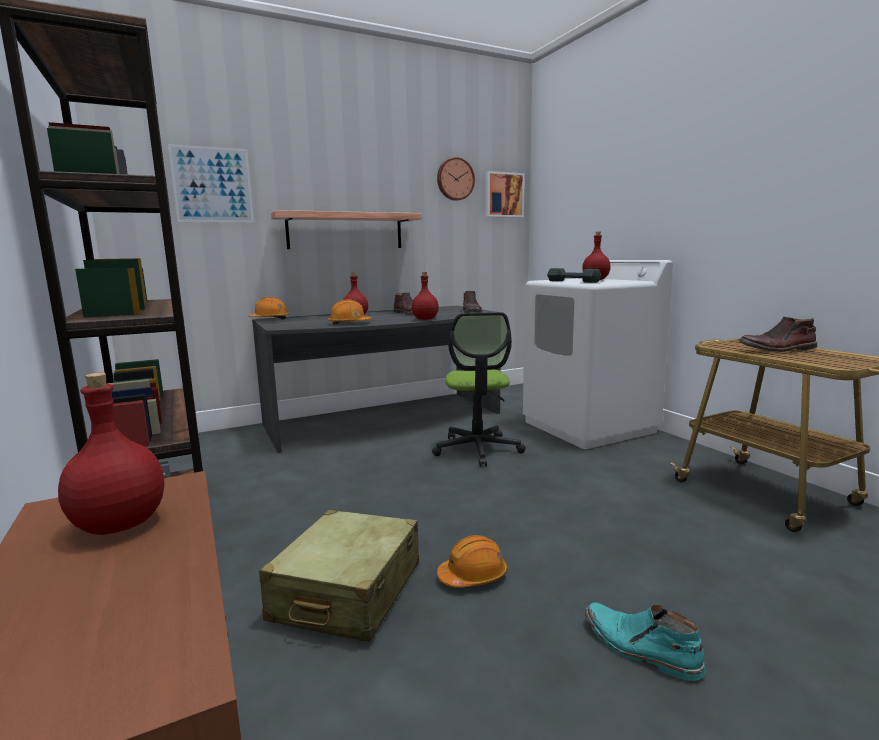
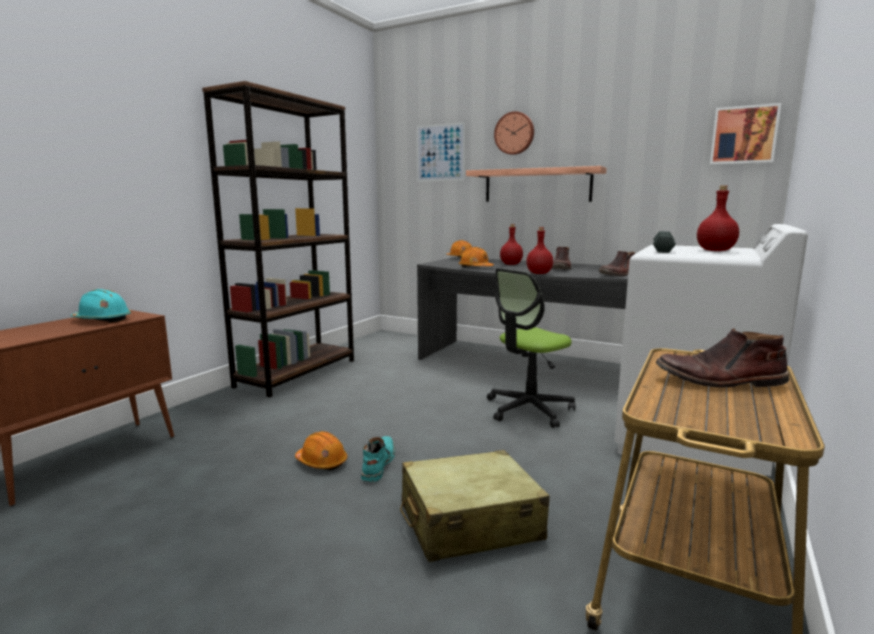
camera: 55 degrees right, 0 degrees up
red bottle [58,373,164,535] -> turquoise hard hat [71,289,131,323]
beige suitcase [259,510,419,642] -> beige suitcase moved to [400,450,550,562]
wall clock [437,157,475,201] -> wall clock moved to [494,111,534,155]
turquoise boot [585,603,706,681] -> turquoise boot moved to [361,436,395,482]
brown boot [739,317,817,352] -> brown boot turned 45 degrees counterclockwise [656,328,789,388]

